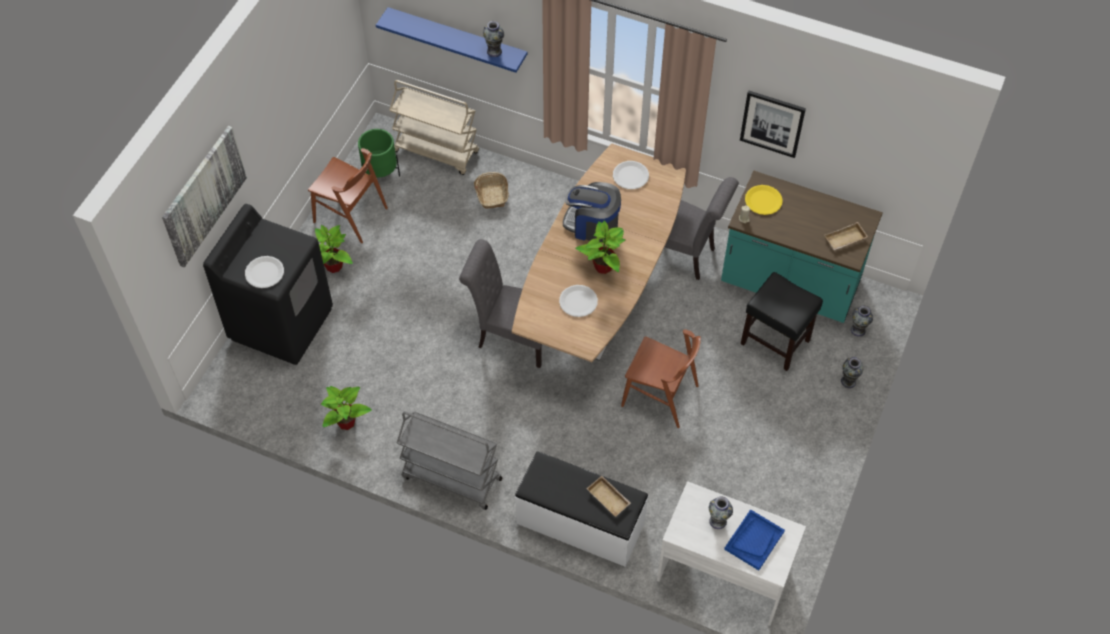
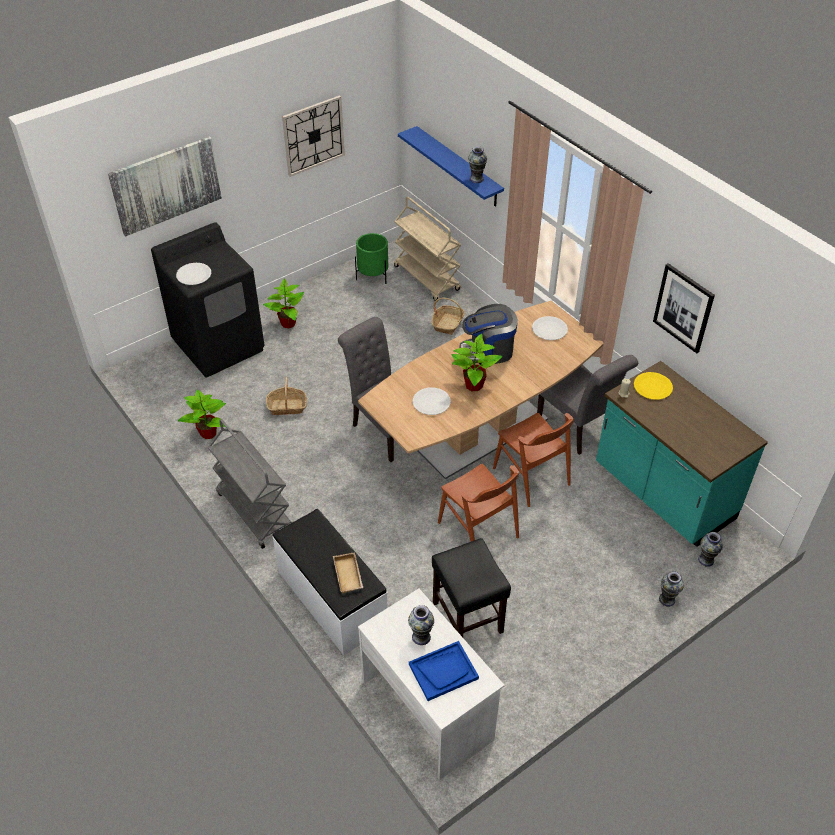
camera: 30 degrees right, 10 degrees down
brown chair [308,148,388,243] -> brown chair moved to [493,413,574,507]
coffee machine [563,182,621,242] -> coffee machine turned 60 degrees counterclockwise [460,304,518,365]
black stool [741,272,823,371] -> black stool moved to [432,538,511,637]
beige tray [824,222,868,250] -> none
none -> basket [266,377,307,415]
none -> wall clock [282,95,345,177]

